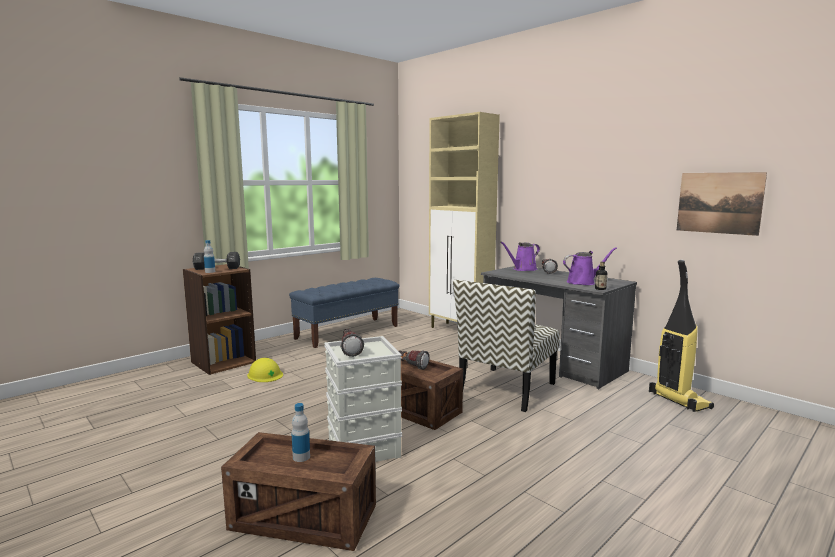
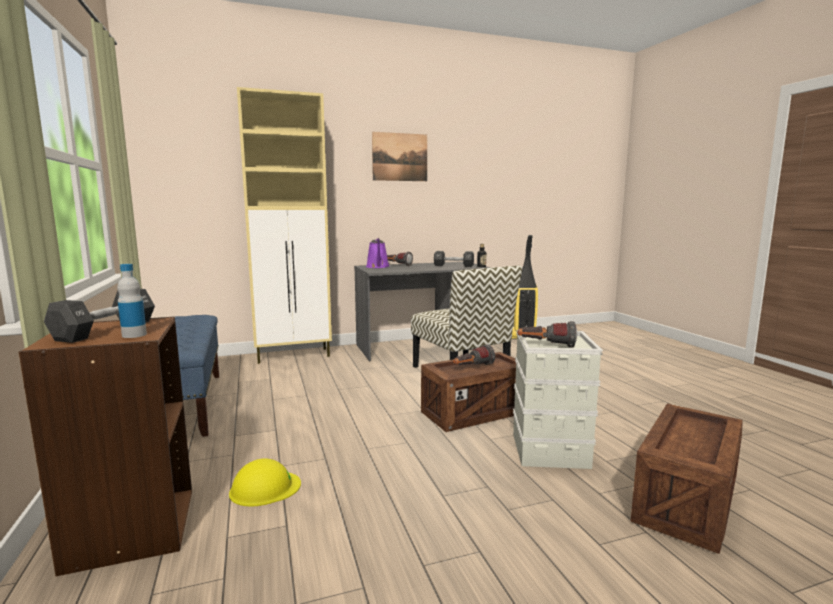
camera: 65 degrees left, 0 degrees up
bottle [291,403,310,462] -> none
purple watering can [563,247,617,285] -> black dumbbell [434,251,474,267]
picture [677,172,767,236] -> picture moved to [372,132,427,181]

